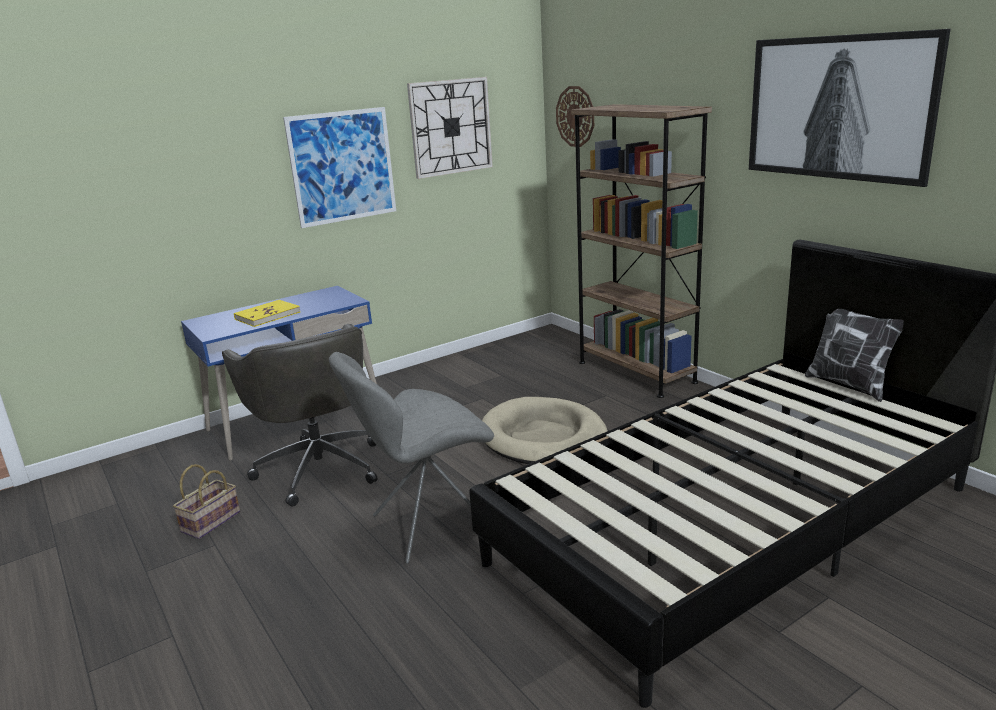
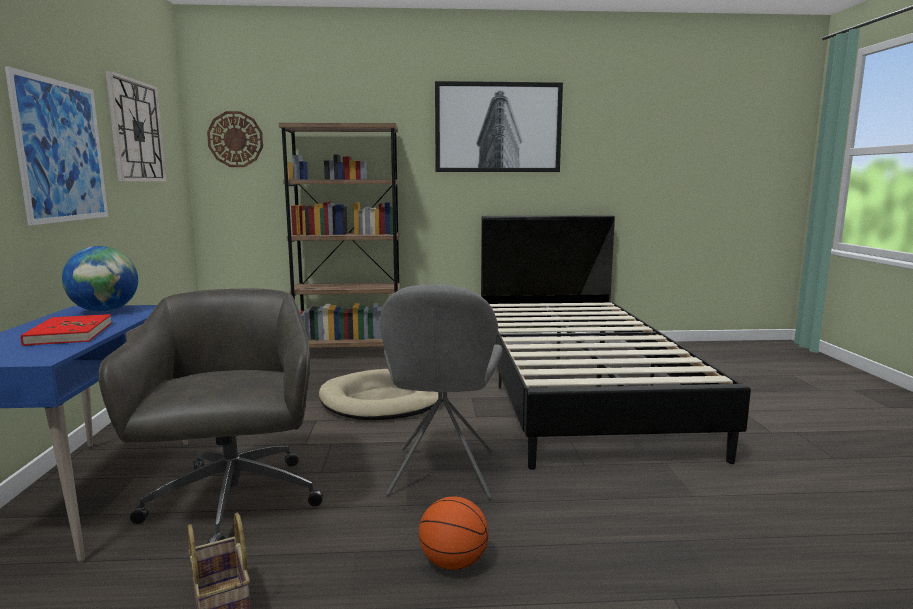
camera: 60 degrees left, 10 degrees down
grey office chair [222,324,377,507] -> grey office chair turned 105 degrees counterclockwise [99,288,323,543]
yellow book [234,300,300,327] -> red book [21,314,112,346]
pillow [805,309,904,402] -> none
none -> globe [62,246,138,312]
none -> basketball [419,496,489,570]

